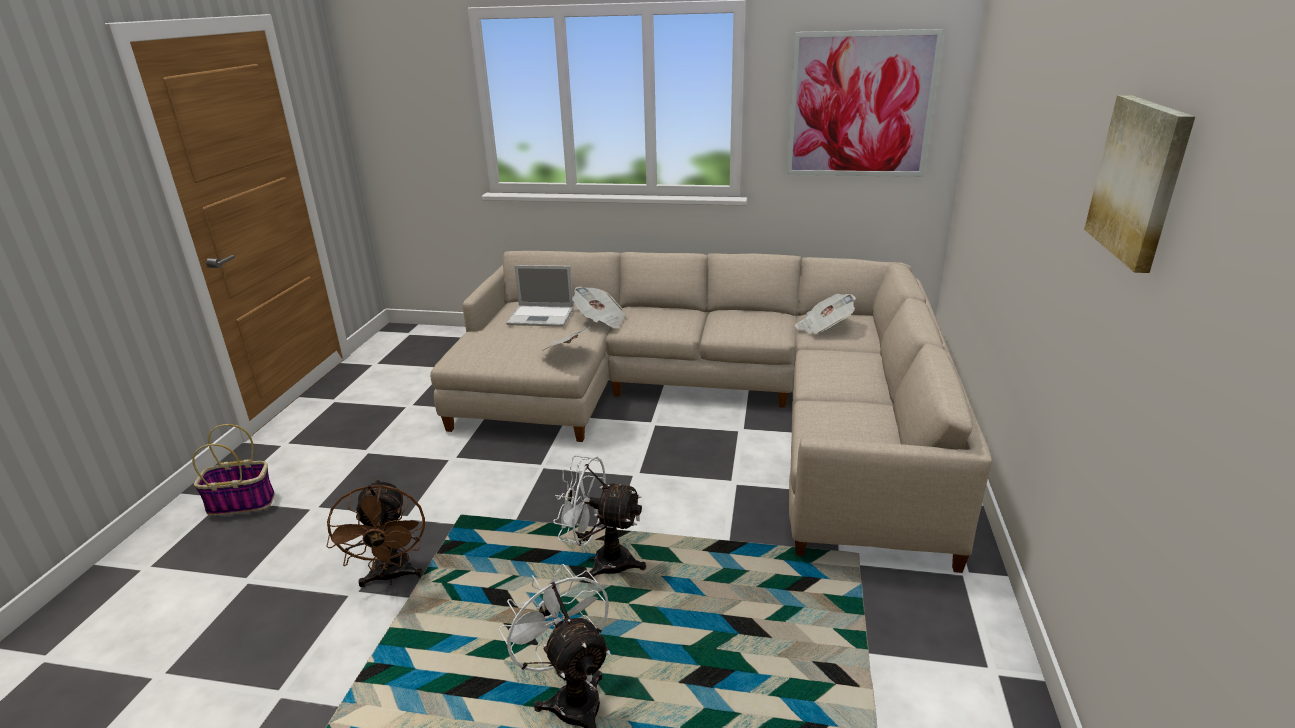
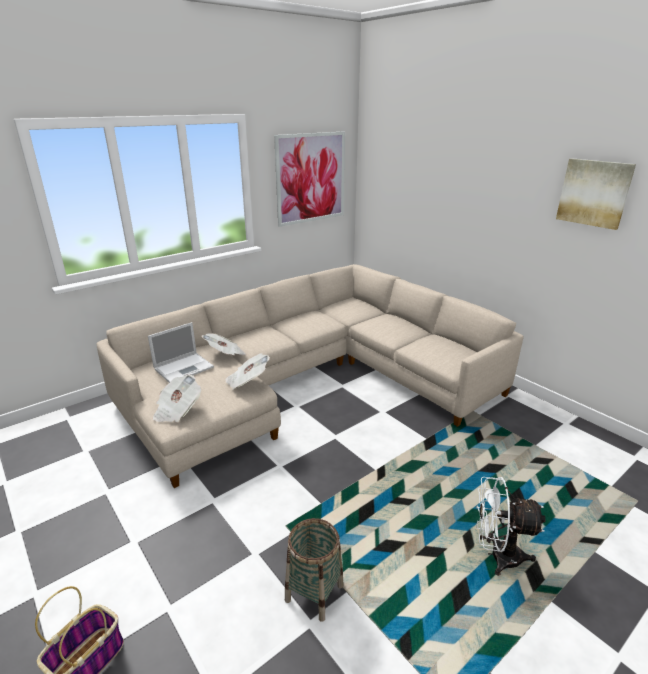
camera: 50 degrees left, 0 degrees up
brown fan [326,479,425,587] -> basket [285,518,343,622]
white fan [553,455,646,580] -> none
newspaper [795,294,856,335] -> newspaper moved to [152,375,201,422]

